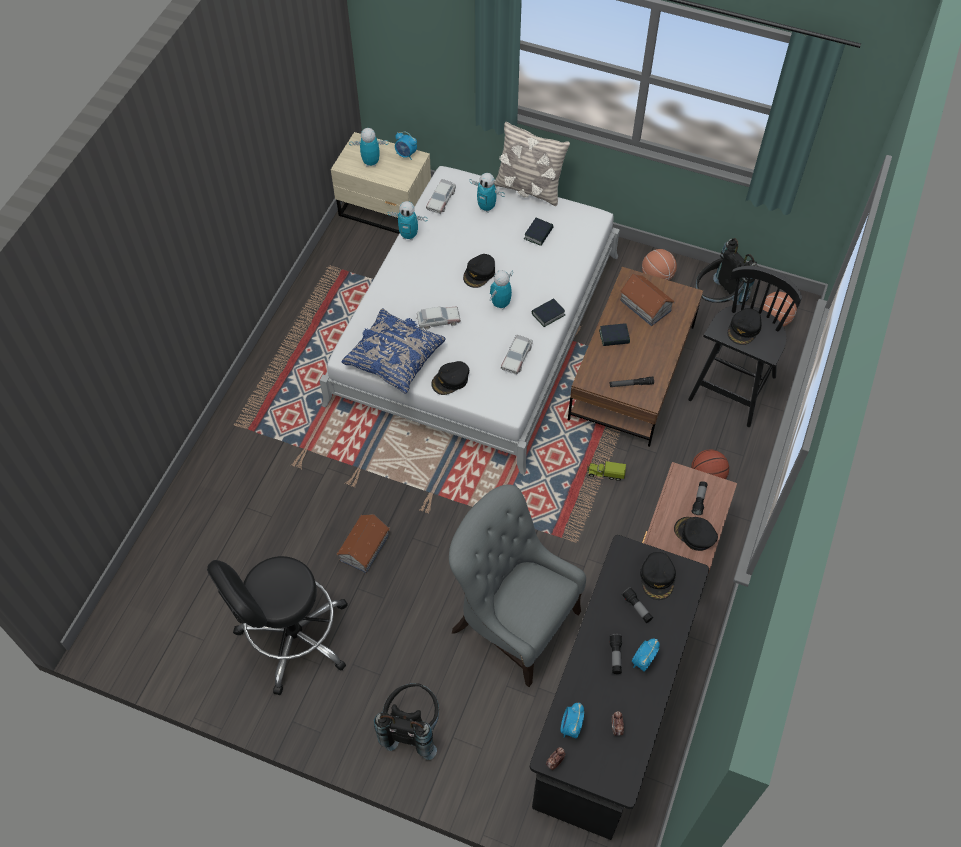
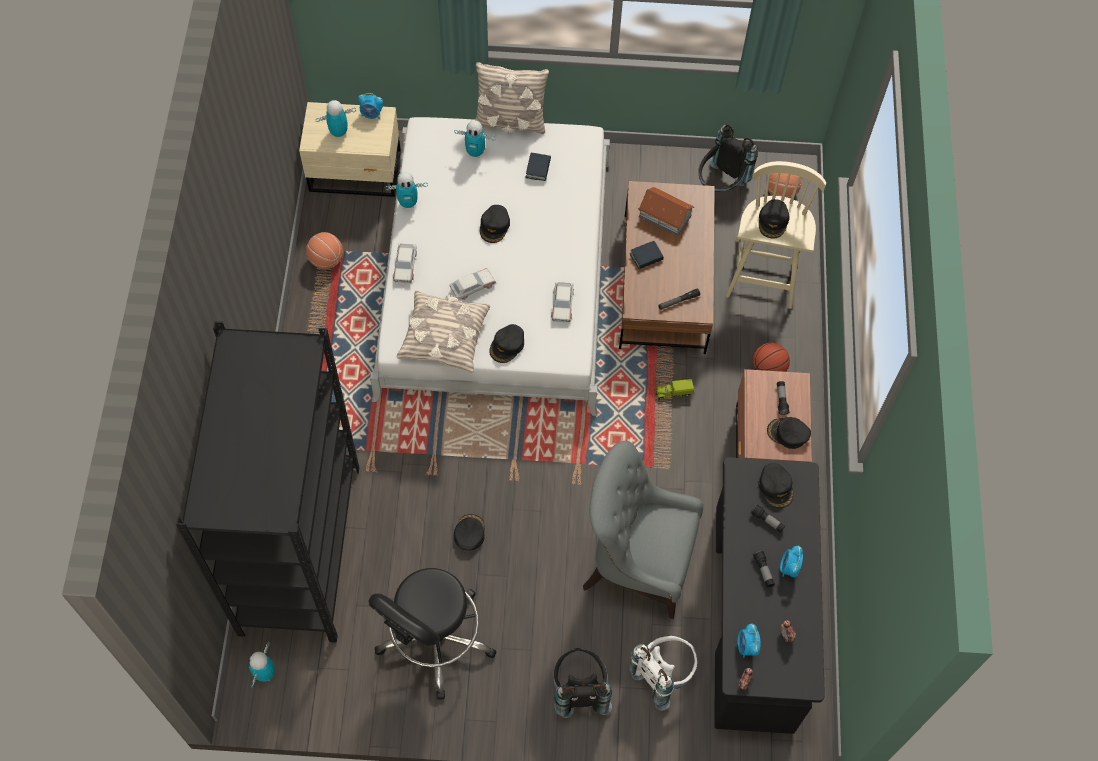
camera: 20 degrees left, 5 degrees up
toy house [337,514,390,573] -> black cap [454,514,485,551]
blue pillow [342,308,446,394] -> beige pillow [397,290,490,373]
toy car [426,179,456,214] -> toy car moved to [393,243,417,283]
toy robot [489,270,513,310] -> toy robot moved to [249,642,275,687]
book [532,298,565,327] -> none
basketball [642,249,677,280] -> basketball moved to [306,232,343,270]
black stool [688,266,802,427] -> beige stool [726,161,826,309]
none -> black bookcase [176,321,359,643]
none -> white backpack [629,636,698,711]

